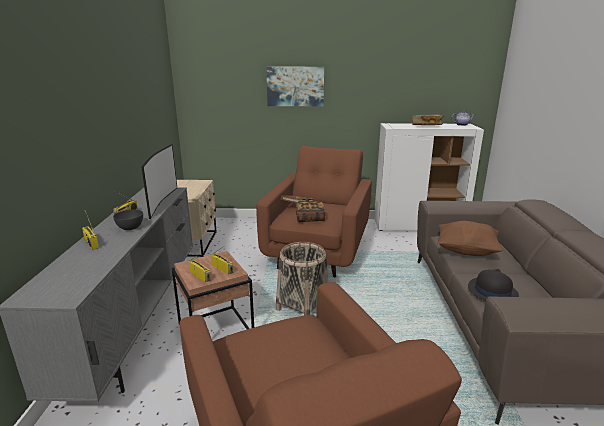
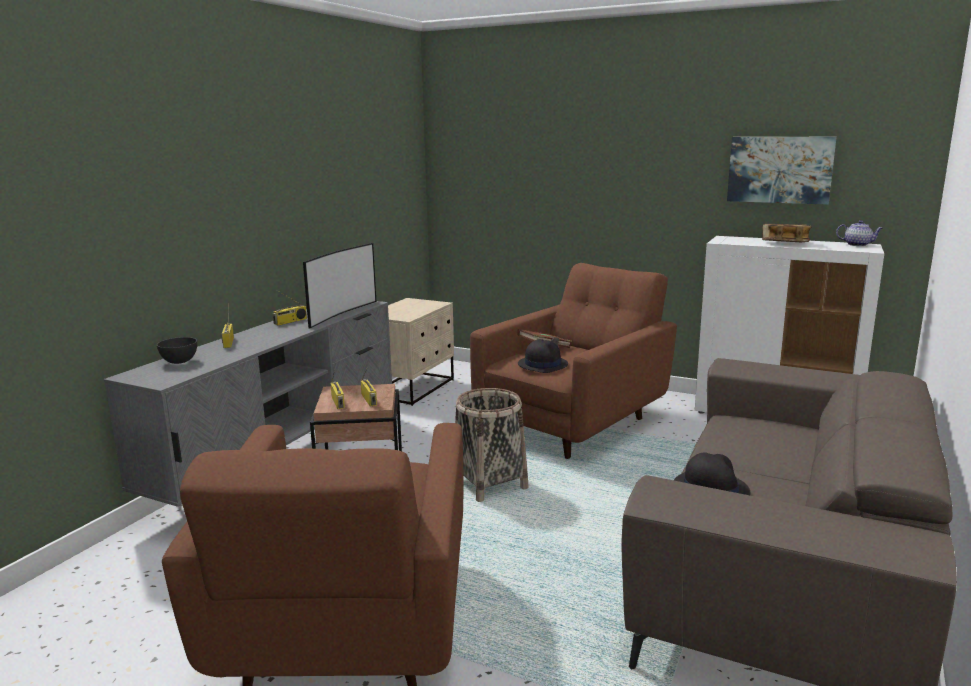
camera: 25 degrees right, 5 degrees down
grey bowl [113,210,143,230] -> grey bowl moved to [157,337,197,364]
picture [266,67,324,106] -> picture moved to [727,137,837,205]
book [295,201,326,222] -> black hat [518,339,568,373]
brown pillow [438,221,503,256] -> none

